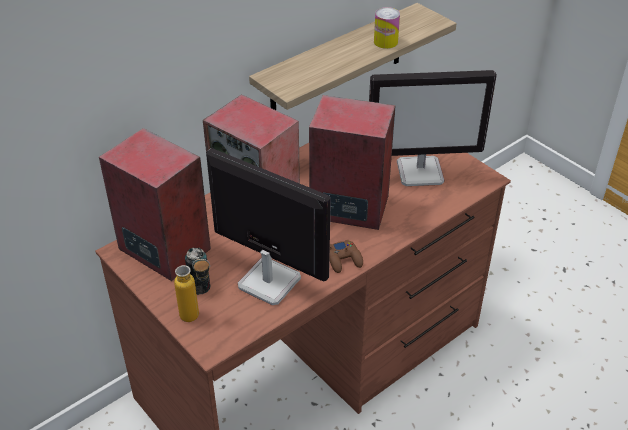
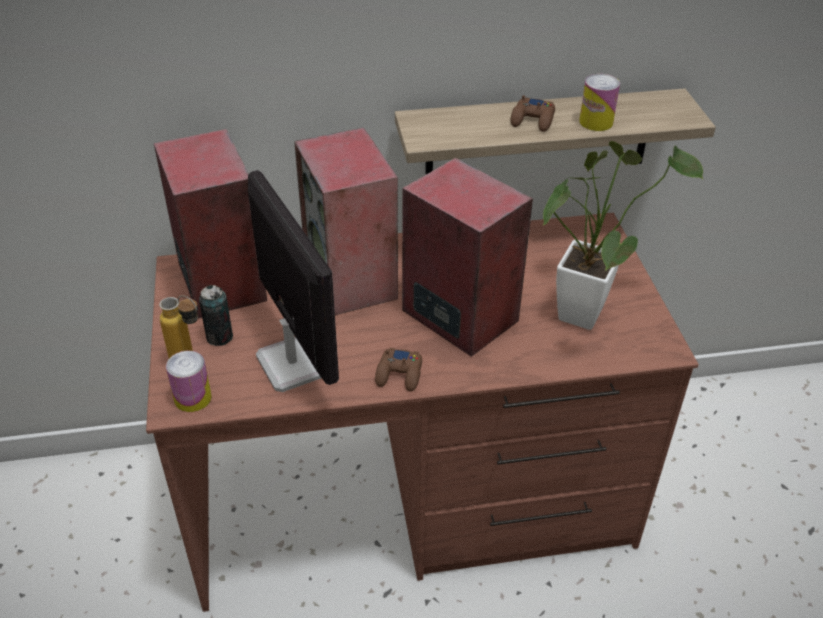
camera: 30 degrees right, 0 degrees up
monitor [369,70,497,186] -> potted plant [543,141,703,330]
none -> can [166,351,212,412]
none -> brown game controller [511,95,555,132]

